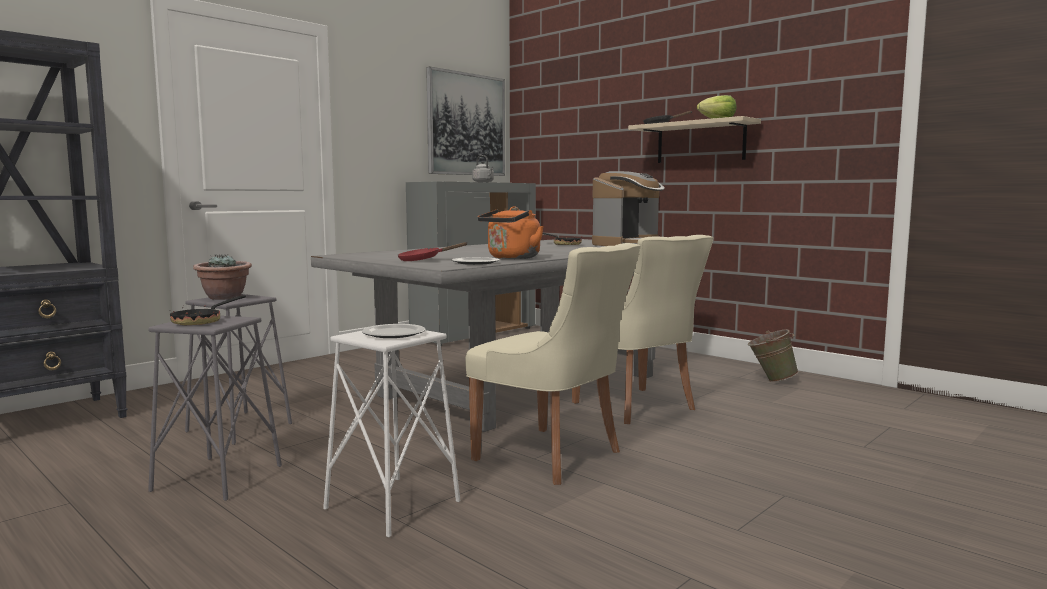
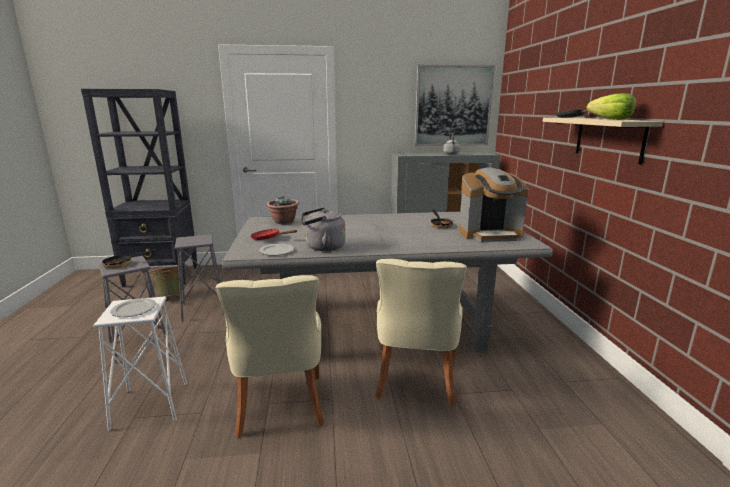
camera: 40 degrees right, 10 degrees up
potted plant [193,254,252,300] -> potted plant moved to [266,196,299,224]
orange kettle [478,206,544,259] -> grey kettle [301,208,345,251]
green bucket [748,330,799,382] -> green bucket moved to [149,266,180,297]

